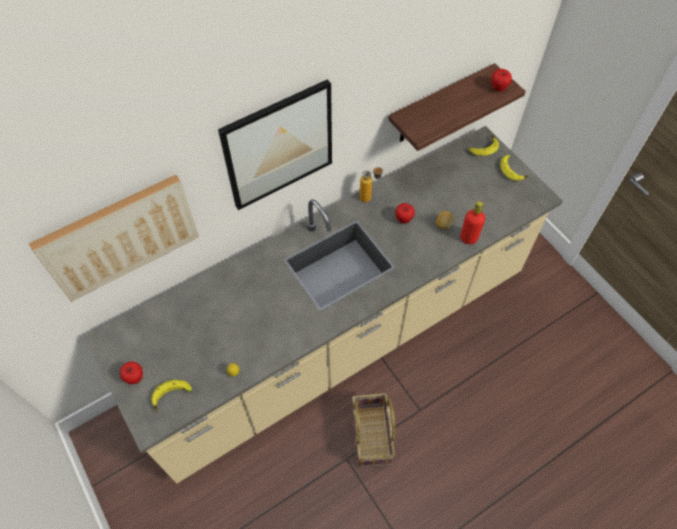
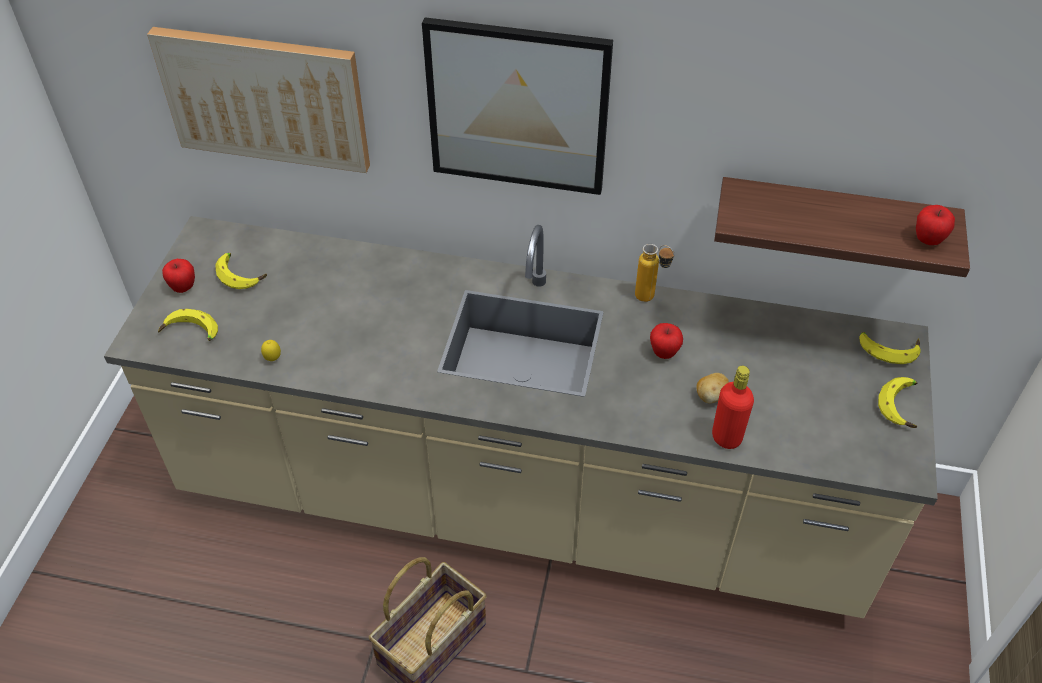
camera: 45 degrees right, 10 degrees down
none -> banana [215,253,267,289]

